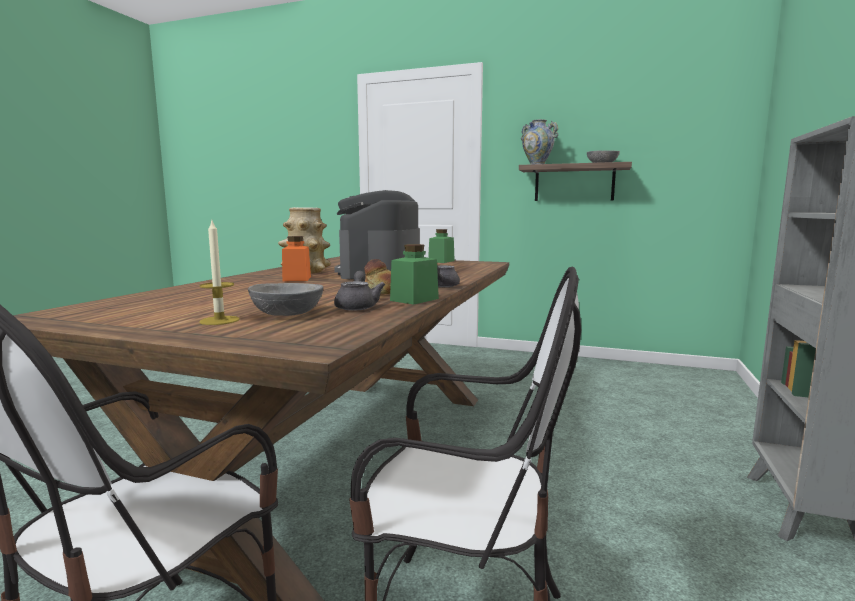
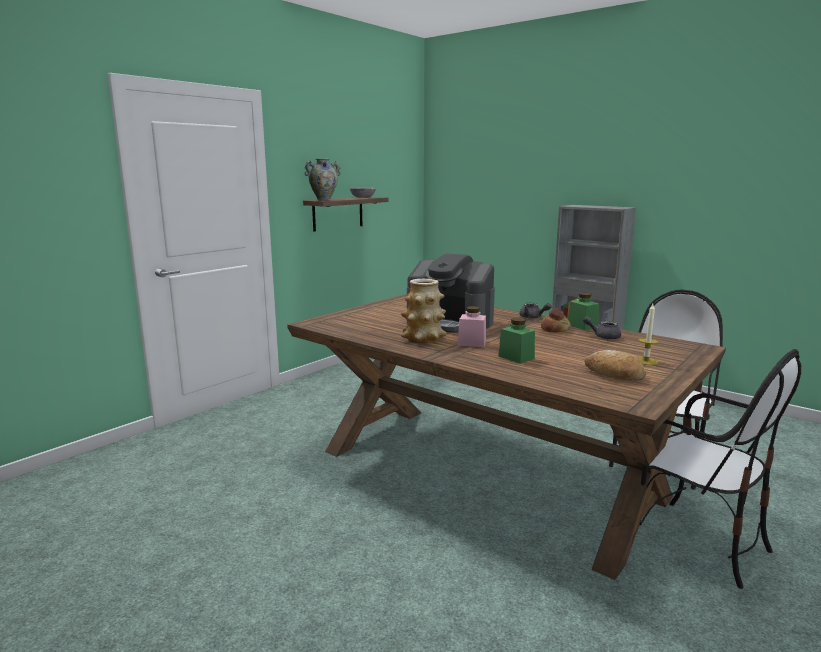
camera: 70 degrees left, 5 degrees up
grey bowl [248,283,323,316] -> none
orange jar [282,236,311,281] -> pink jar [458,306,486,347]
green jar [428,229,455,263] -> green jar moved to [498,318,535,364]
none -> bread [584,350,646,380]

